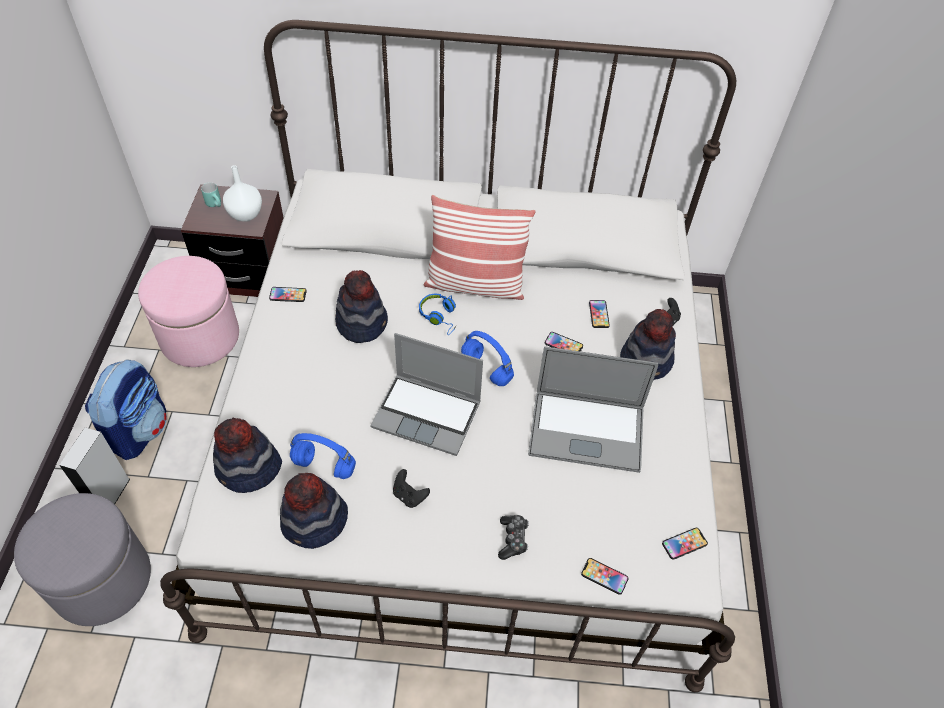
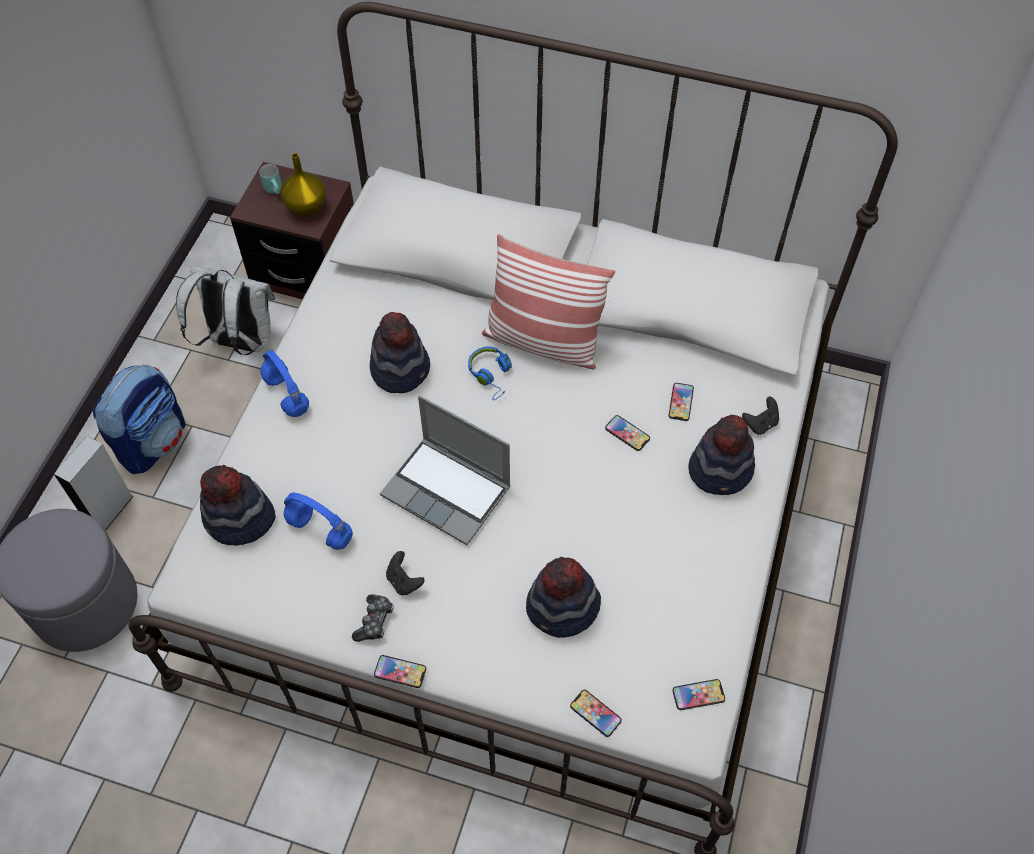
camera: 15 degrees right, 5 degrees up
pink ottoman [138,256,239,367] -> white backpack [176,265,275,355]
white vase [223,165,262,222] -> yellow vase [280,153,326,217]
phone [269,287,306,302] -> phone moved to [374,655,426,688]
hat [280,473,348,549] -> hat moved to [526,557,601,638]
blue headphones [461,331,514,386] -> blue headphones moved to [260,350,309,417]
game controller [498,515,529,560] -> game controller moved to [352,594,394,642]
laptop [528,346,658,473] -> none

